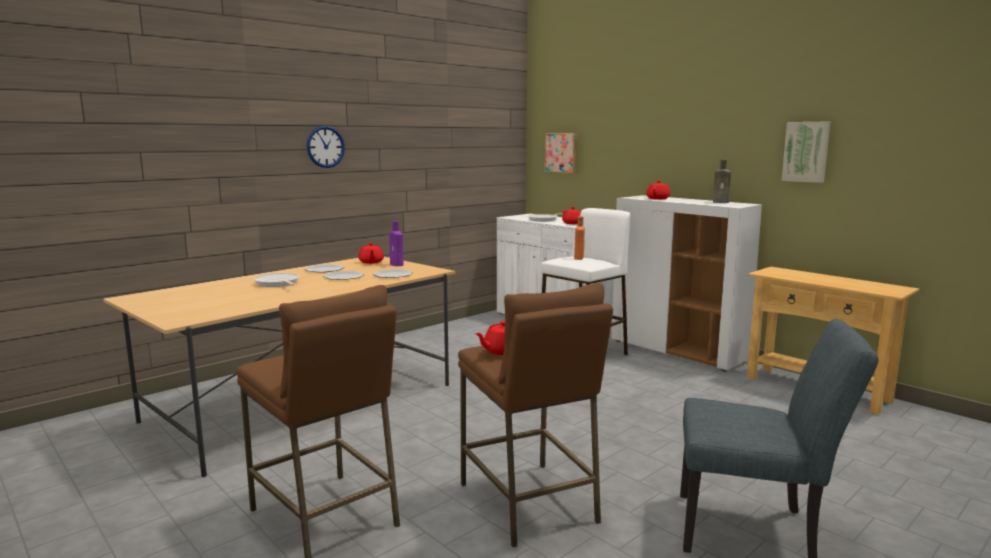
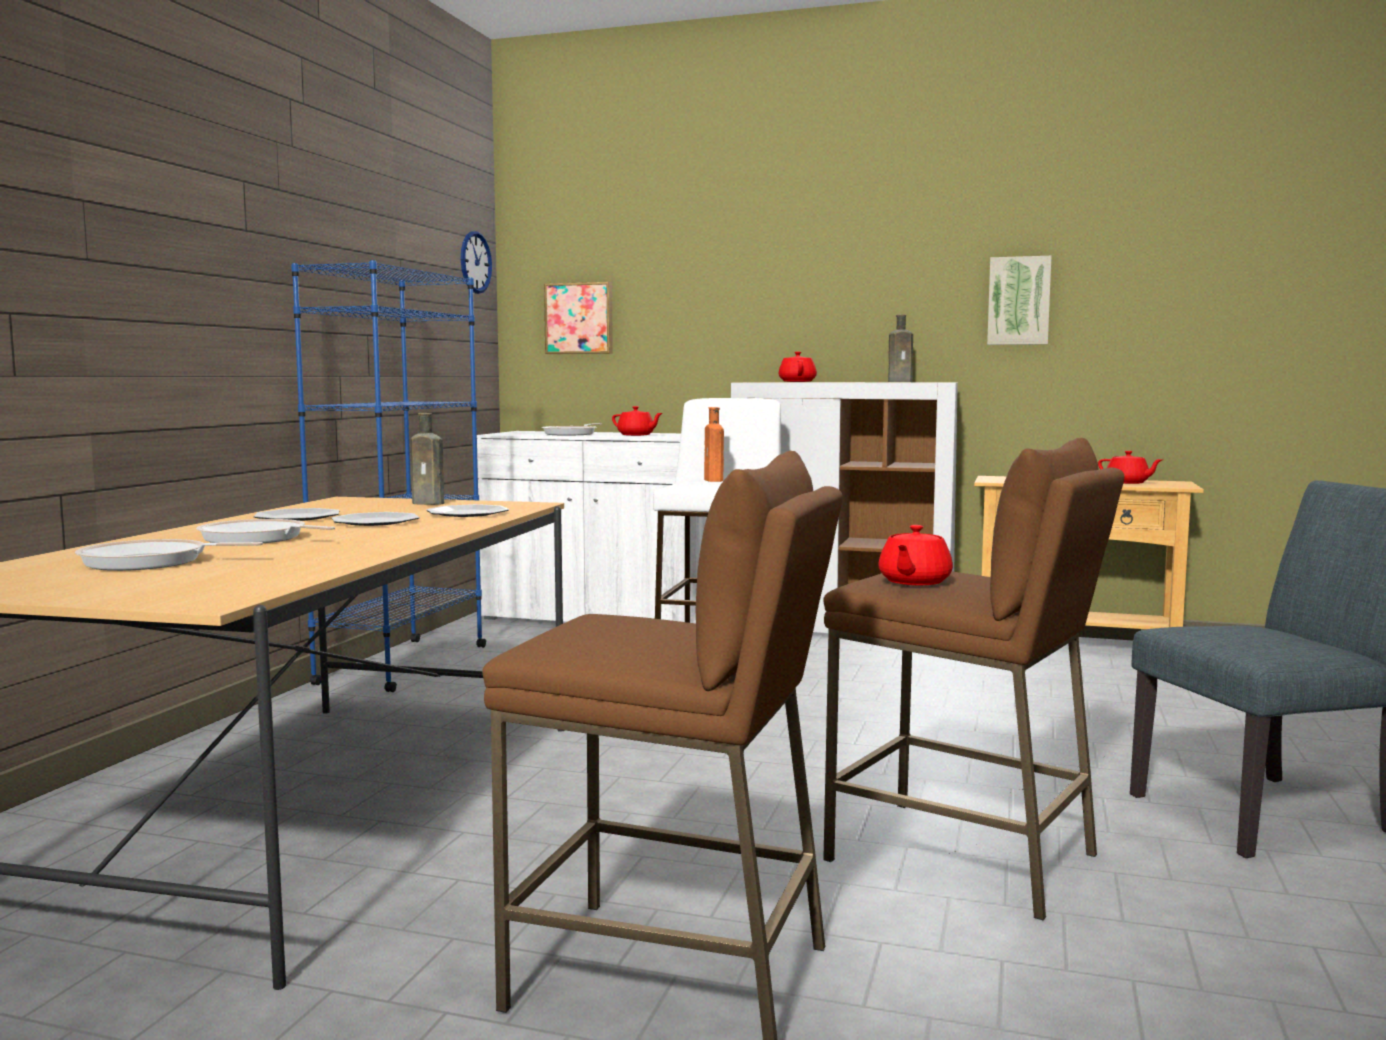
camera: 30 degrees left, 5 degrees down
wall clock [307,126,345,168] -> wall clock moved to [461,231,492,294]
red teapot [358,243,384,264] -> red teapot moved to [1098,451,1163,484]
purple bottle [389,221,404,266] -> brown bottle [410,413,444,505]
none -> frying pan [75,539,263,571]
none -> blue bookcase [291,260,486,692]

